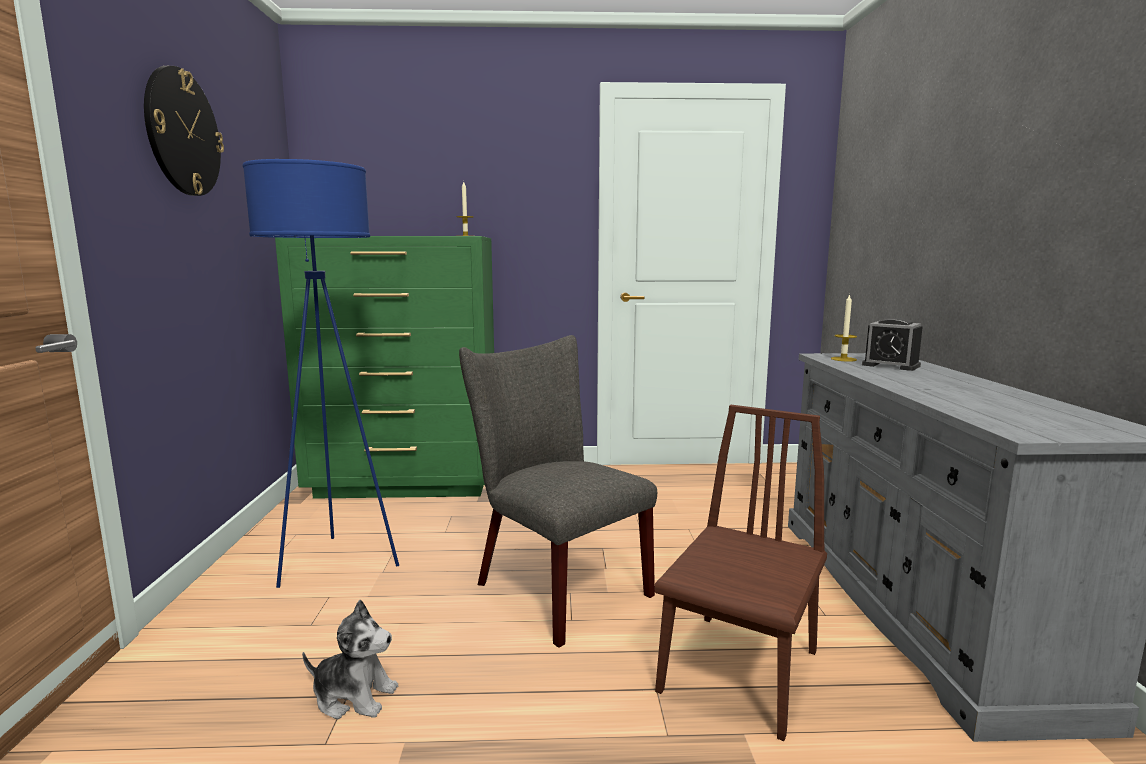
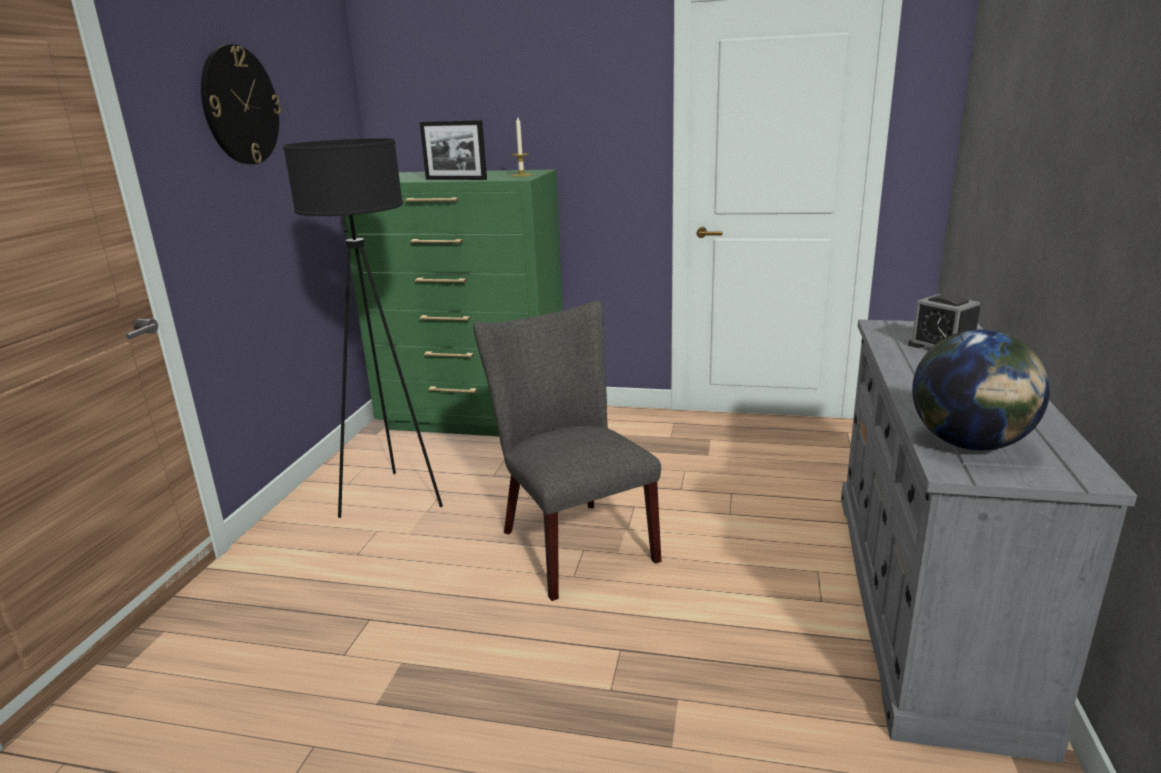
camera: 15 degrees right, 10 degrees up
blue floor lamp [243,159,399,588] -> black floor lamp [283,138,443,518]
plush toy [302,600,398,719] -> none
brown chair [655,405,827,741] -> none
candle [831,294,857,362] -> none
none -> picture frame [420,120,487,180]
none -> globe [912,330,1050,450]

